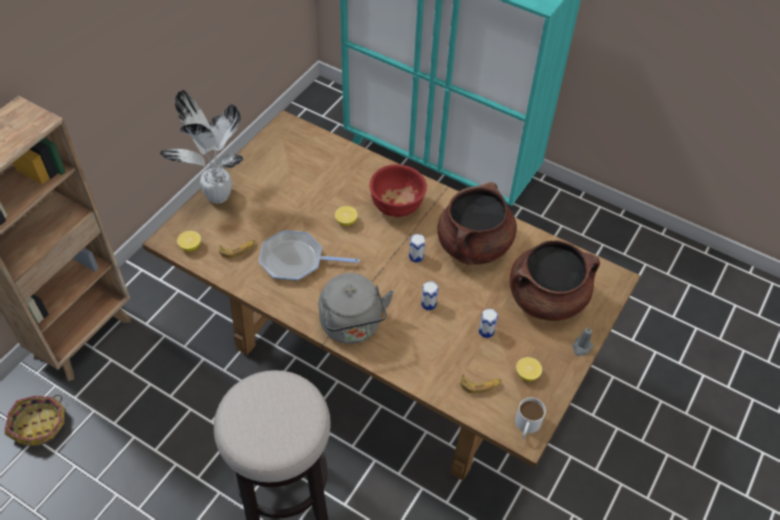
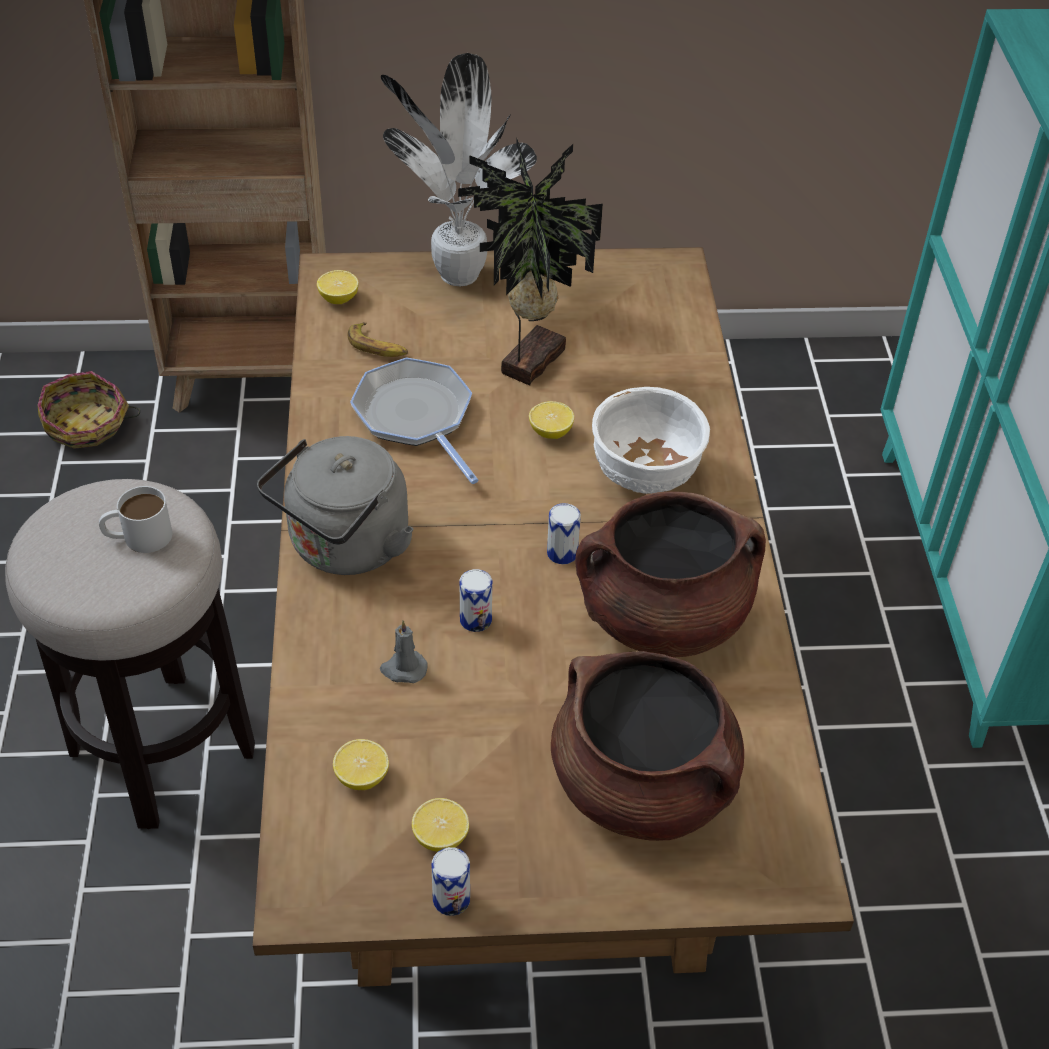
camera: 55 degrees right, 5 degrees down
red bowl [369,164,427,217] -> white bowl [592,387,710,494]
banana [460,375,501,394] -> lemon [333,739,389,790]
can [479,309,498,338] -> can moved to [431,847,470,916]
white mug [515,398,546,438] -> white mug moved to [99,486,172,553]
grey candle [573,327,593,356] -> grey candle moved to [380,620,427,683]
none -> potted plant [458,139,603,385]

